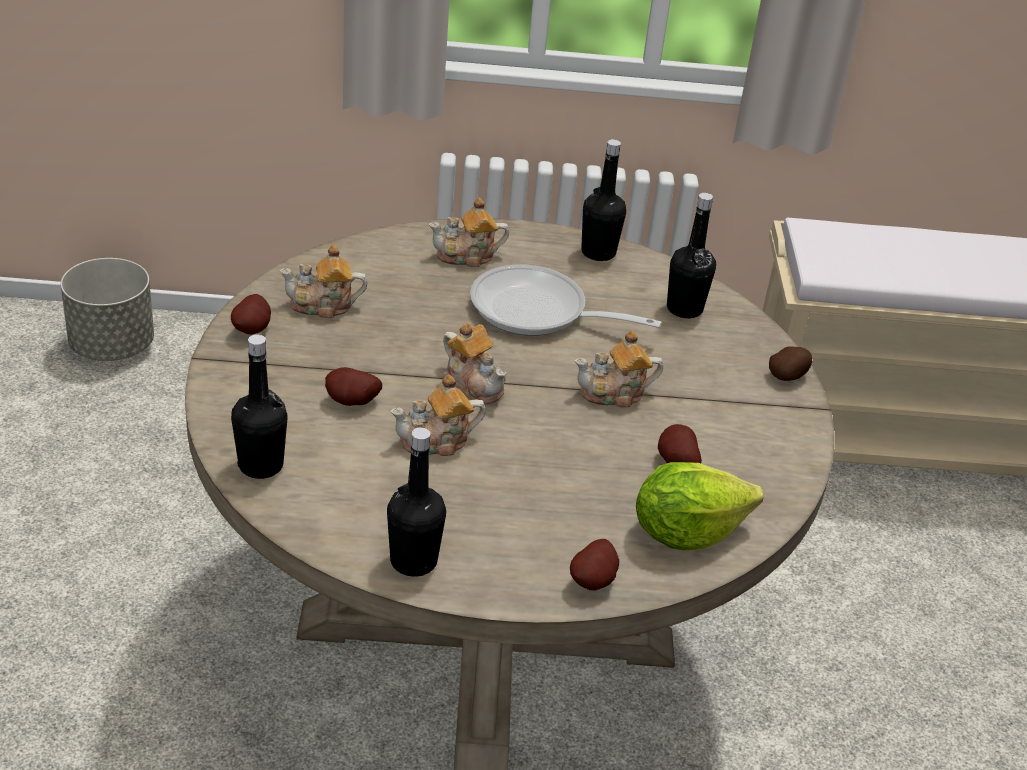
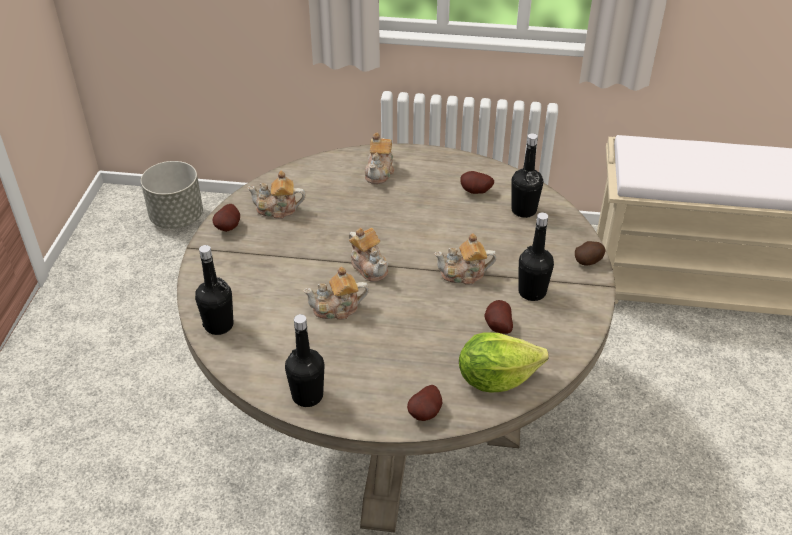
camera: 10 degrees right, 5 degrees up
potato [325,367,382,406] -> potato moved to [460,171,494,194]
teapot [429,197,509,267] -> teapot turned 75 degrees counterclockwise [365,133,395,184]
frying pan [470,265,662,336] -> none
black bottle [581,139,626,261] -> black bottle moved to [518,212,554,301]

